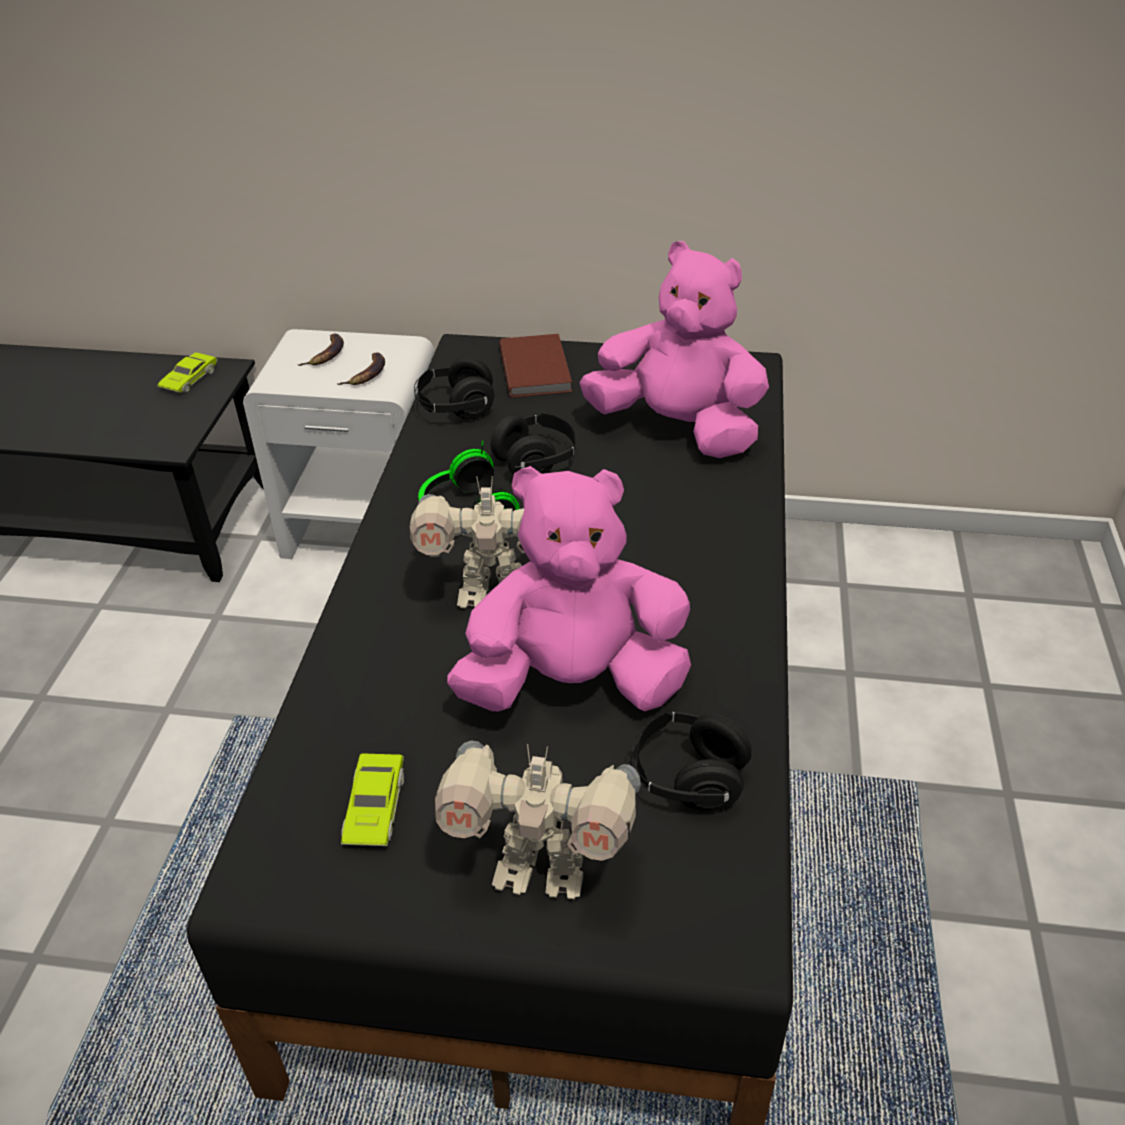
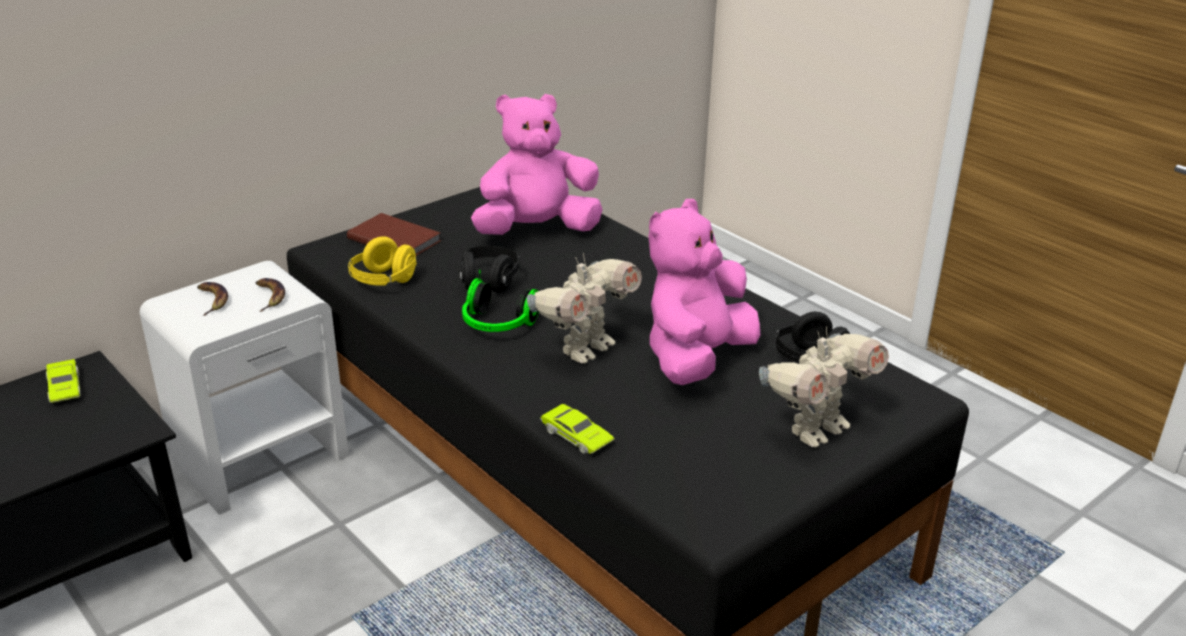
camera: 50 degrees left, 10 degrees down
green toy car [341,753,404,846] -> green toy car moved to [540,404,615,454]
black headphones [414,357,494,419] -> yellow headphones [348,236,416,286]

